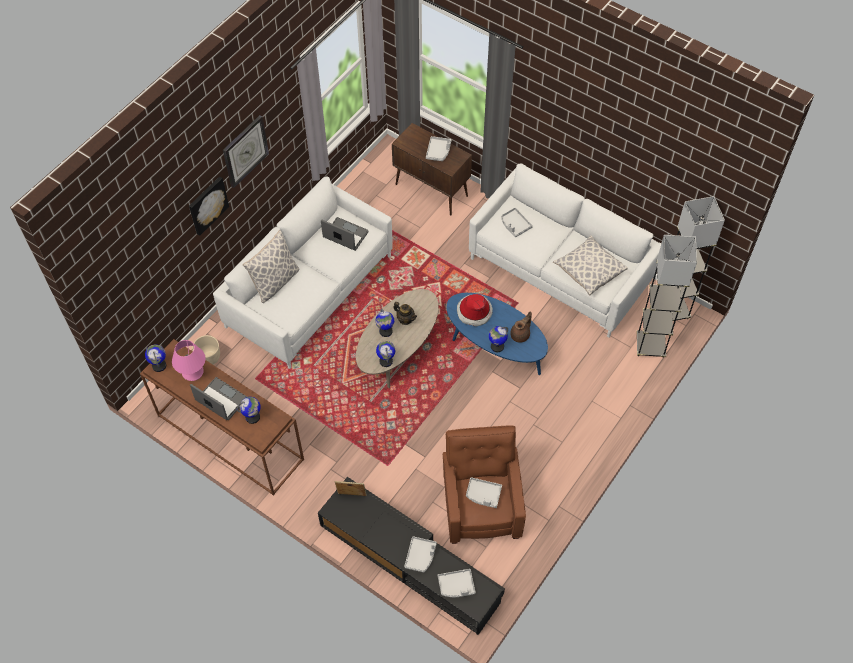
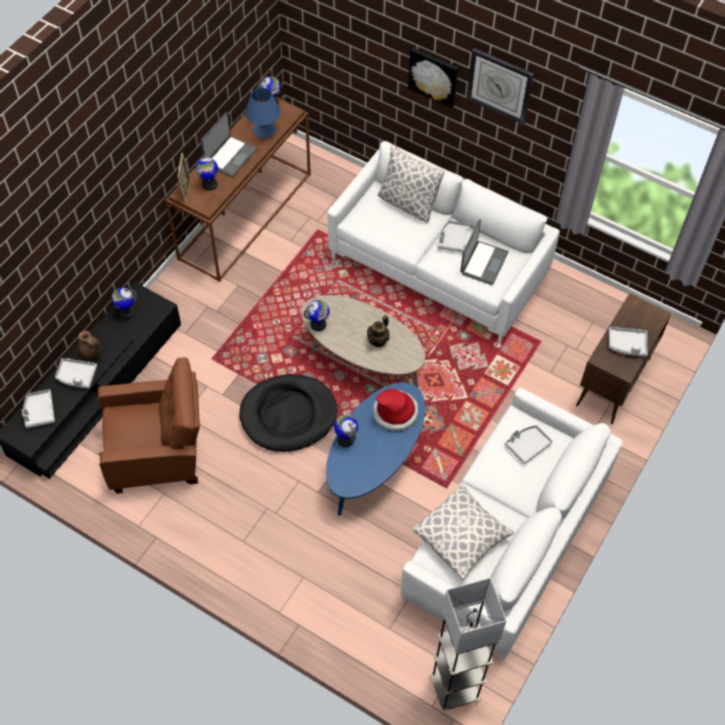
camera: 85 degrees right, 0 degrees up
pink table lamp [172,340,205,381] -> blue table lamp [245,88,281,139]
beige planter [192,335,220,364] -> none
picture frame [335,481,367,496] -> picture frame moved to [178,153,190,202]
globe [376,309,394,337] -> globe moved to [111,287,137,319]
grey tray [466,477,502,508] -> grey tray moved to [438,220,469,252]
brown teapot [510,311,532,343] -> brown teapot moved to [77,331,102,359]
grey floor lamp [637,235,697,358] -> none
none -> black dog bed [240,374,337,452]

